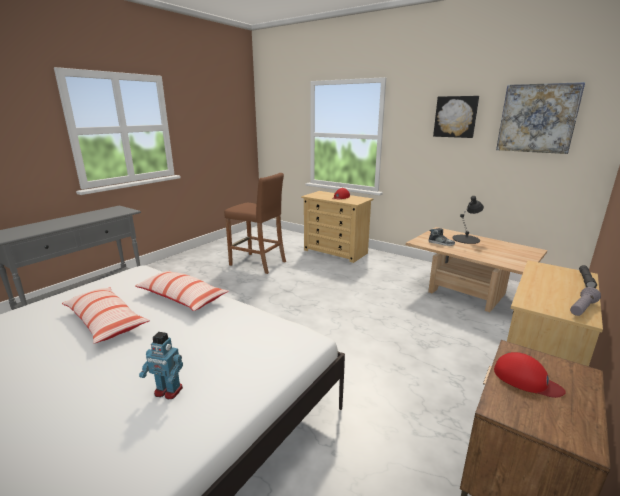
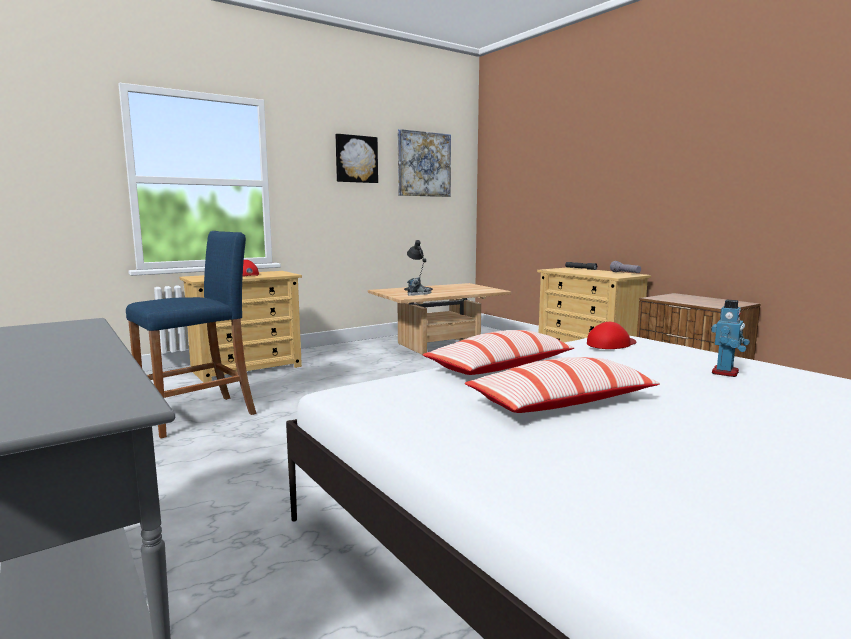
camera: 70 degrees left, 10 degrees down
brown stool [224,173,286,274] -> blue stool [126,231,257,438]
red cap [494,352,566,398] -> red cap moved to [587,322,636,349]

